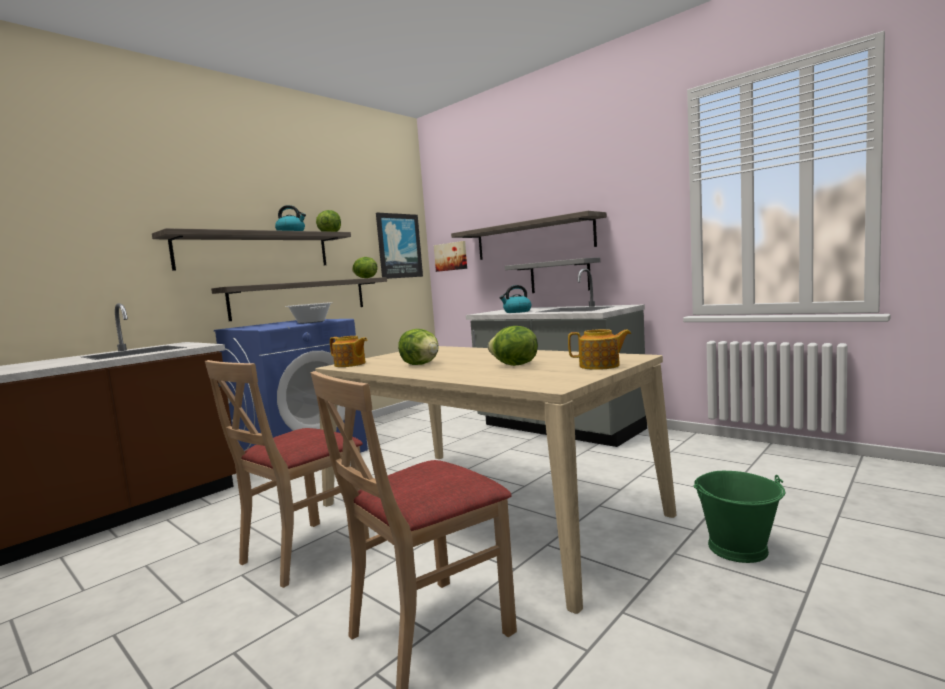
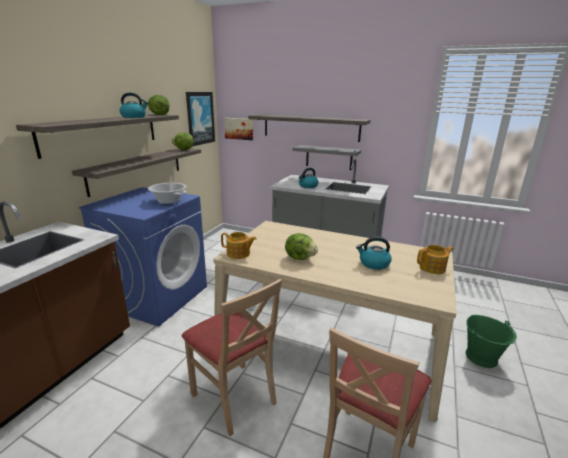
camera: 20 degrees left, 15 degrees up
beige chair [205,360,369,588] -> beige chair turned 60 degrees counterclockwise [182,279,282,436]
lettuce [488,326,538,366] -> kettle [356,237,392,270]

